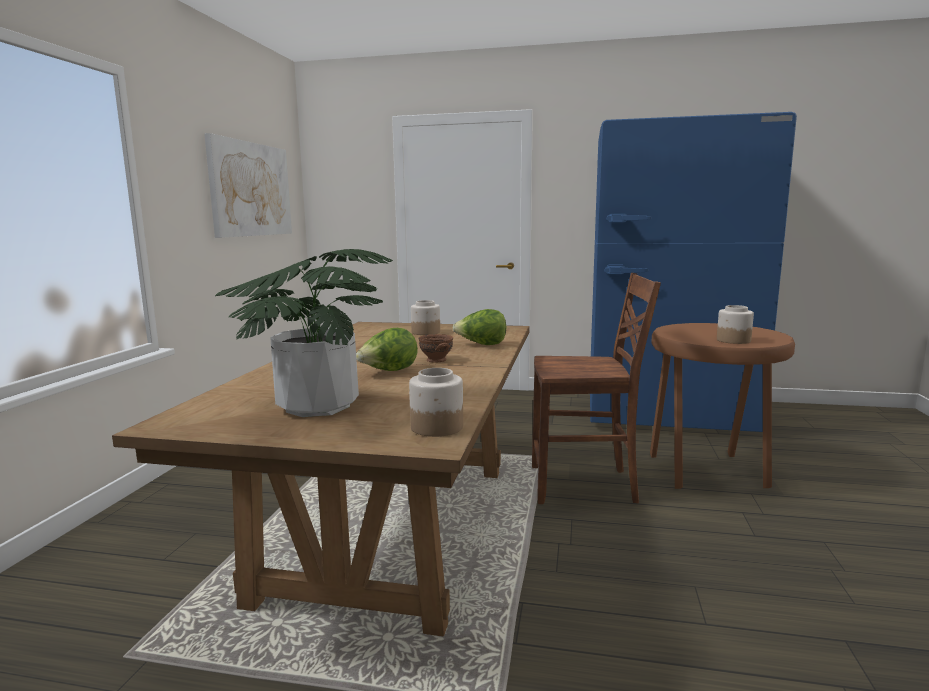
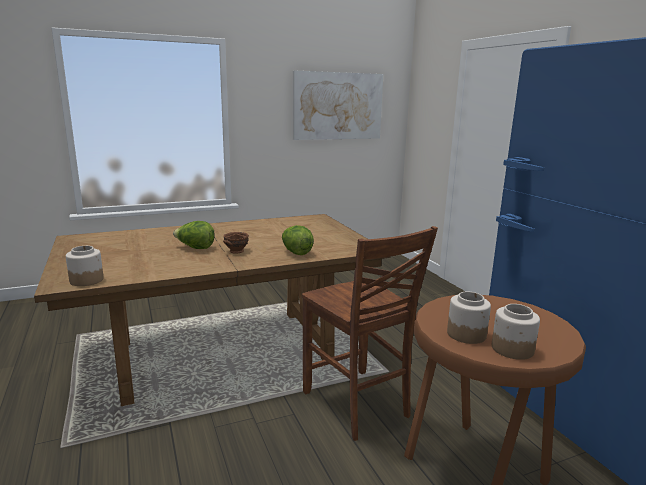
camera: 55 degrees right, 5 degrees up
potted plant [215,249,393,417] -> none
jar [411,300,440,335] -> jar moved to [492,304,540,360]

